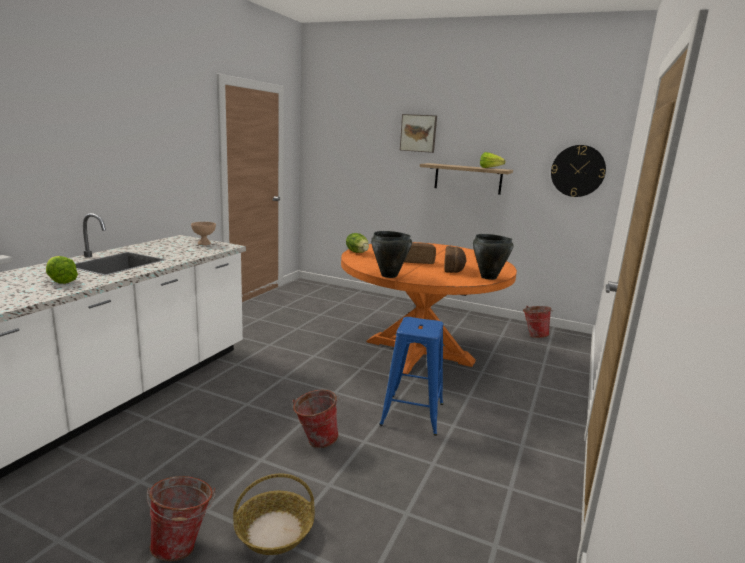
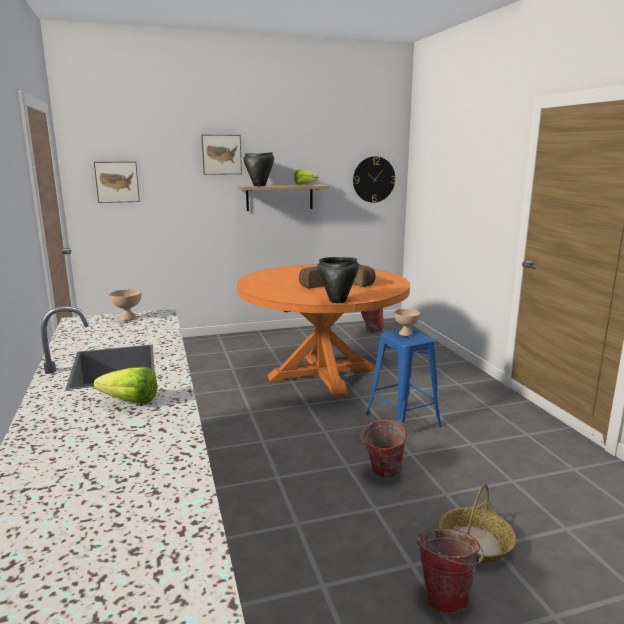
camera: 40 degrees left, 0 degrees up
lettuce [346,233,369,253] -> none
black cooking pot [473,234,513,280] -> black cooking pot moved to [243,152,274,186]
none -> picture [94,162,140,203]
none -> beige bowl [394,309,420,336]

